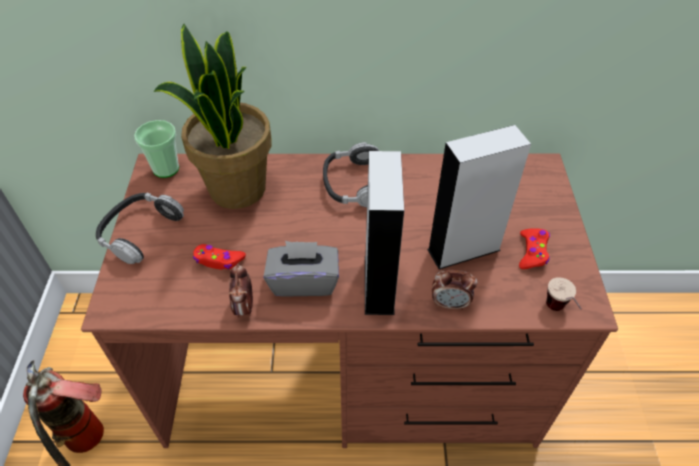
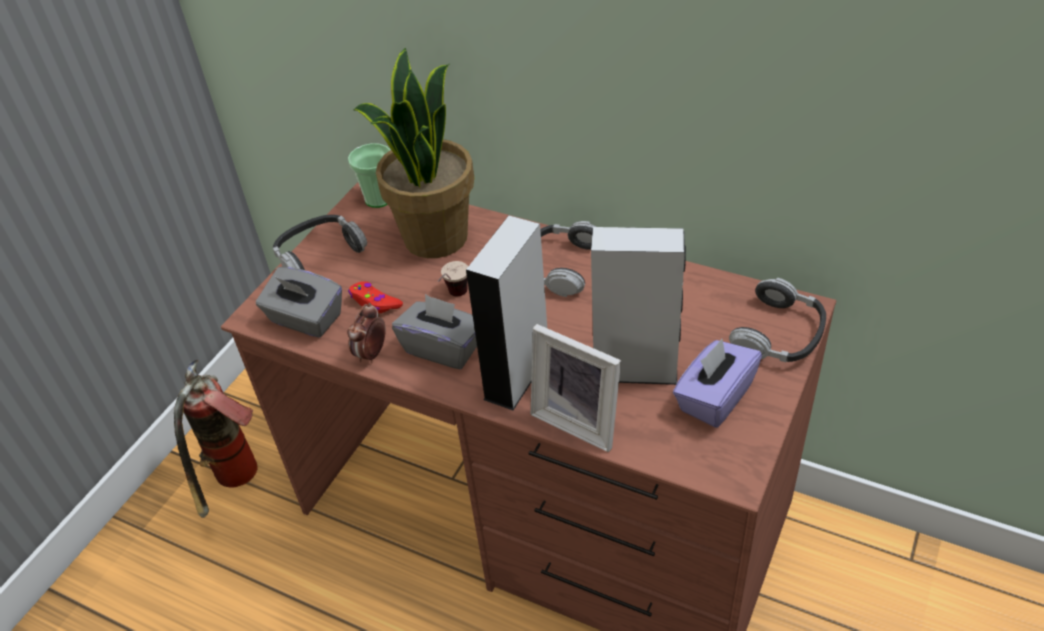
camera: 30 degrees right, 5 degrees down
alarm clock [432,270,477,310] -> picture frame [531,324,621,452]
red game controller [519,228,550,269] -> purple tissue box [673,339,762,428]
cup [546,277,582,311] -> cup moved to [438,261,468,296]
none -> grey tissue box [256,267,342,338]
none -> headphones [729,278,826,362]

